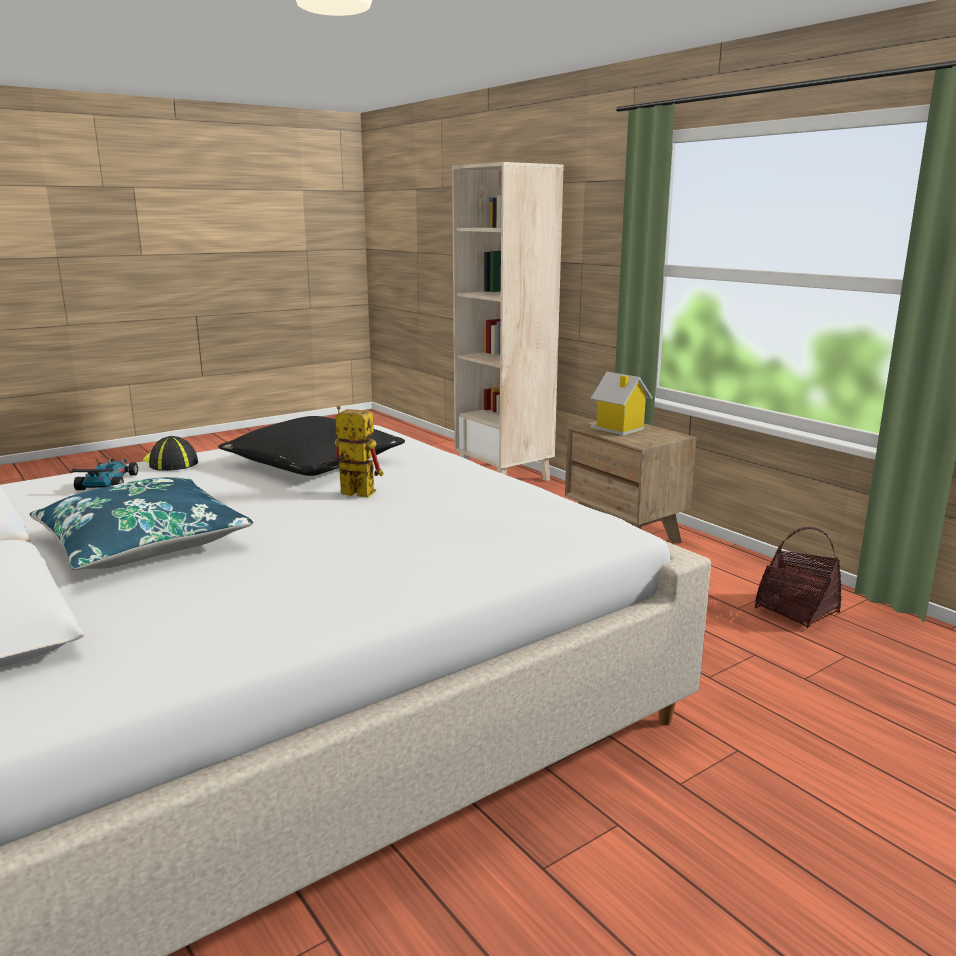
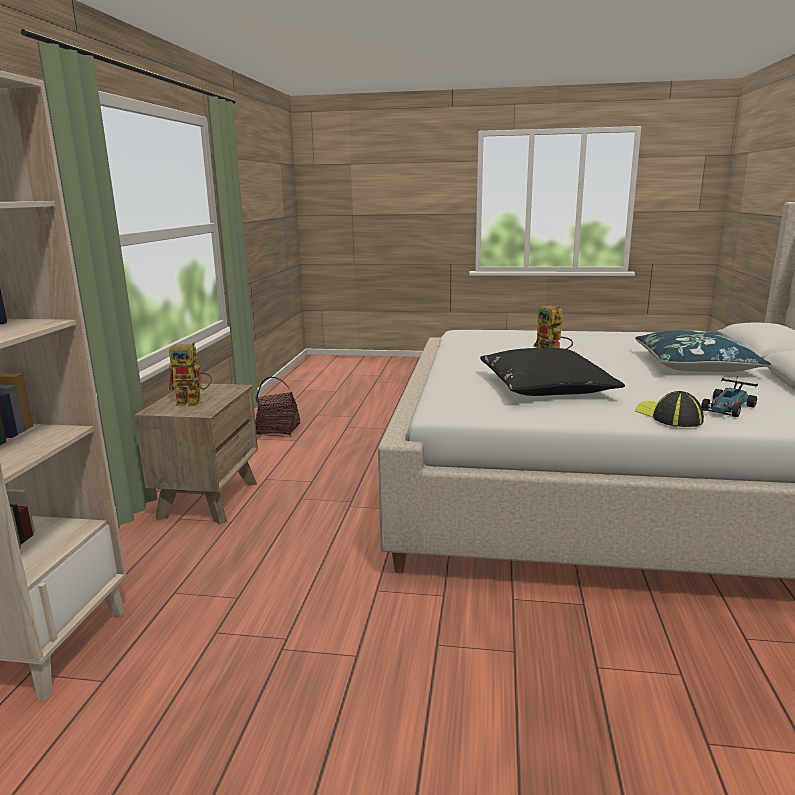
camera: 135 degrees left, 0 degrees up
cap [143,436,198,471] -> cap turned 150 degrees clockwise [636,391,704,427]
toy house [591,372,653,435] -> toy robot [168,342,212,406]

